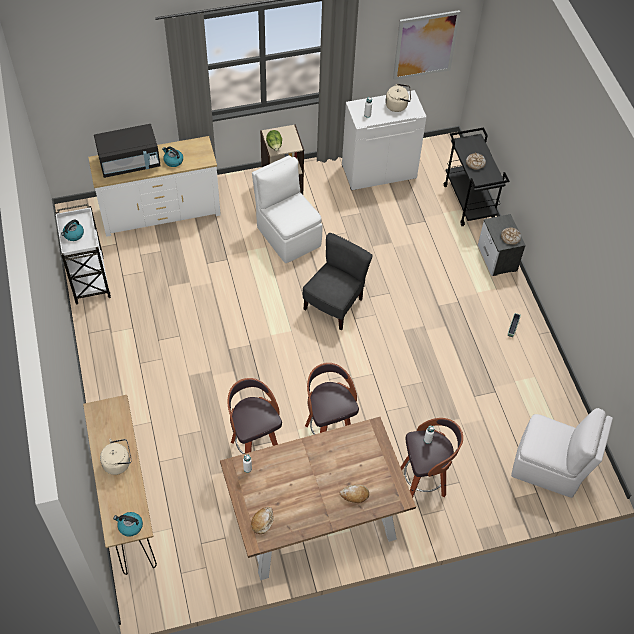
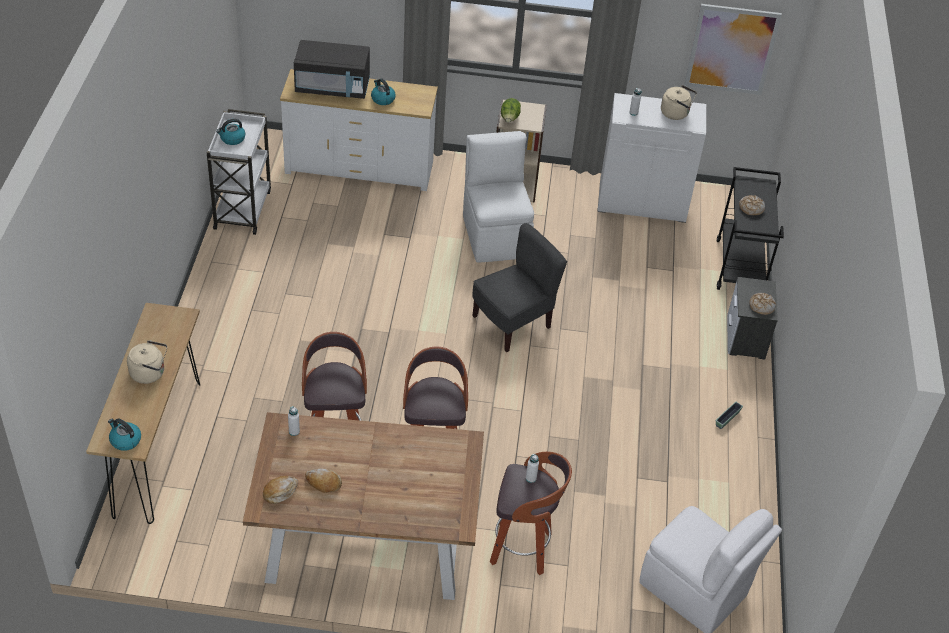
camera: 20 degrees right, 10 degrees down
bread [339,485,369,503] -> bread moved to [305,468,342,493]

